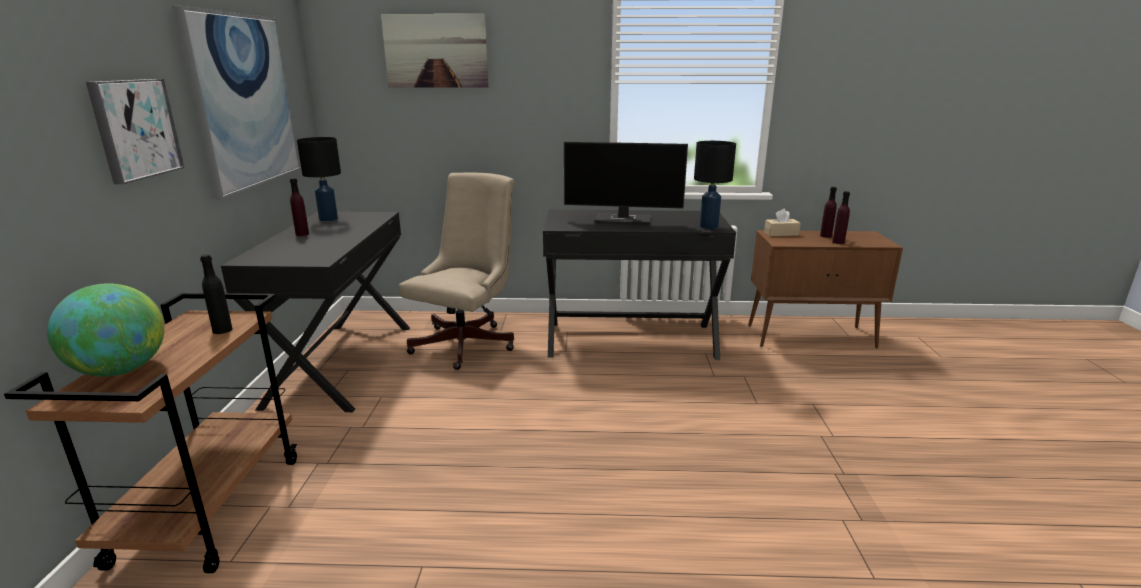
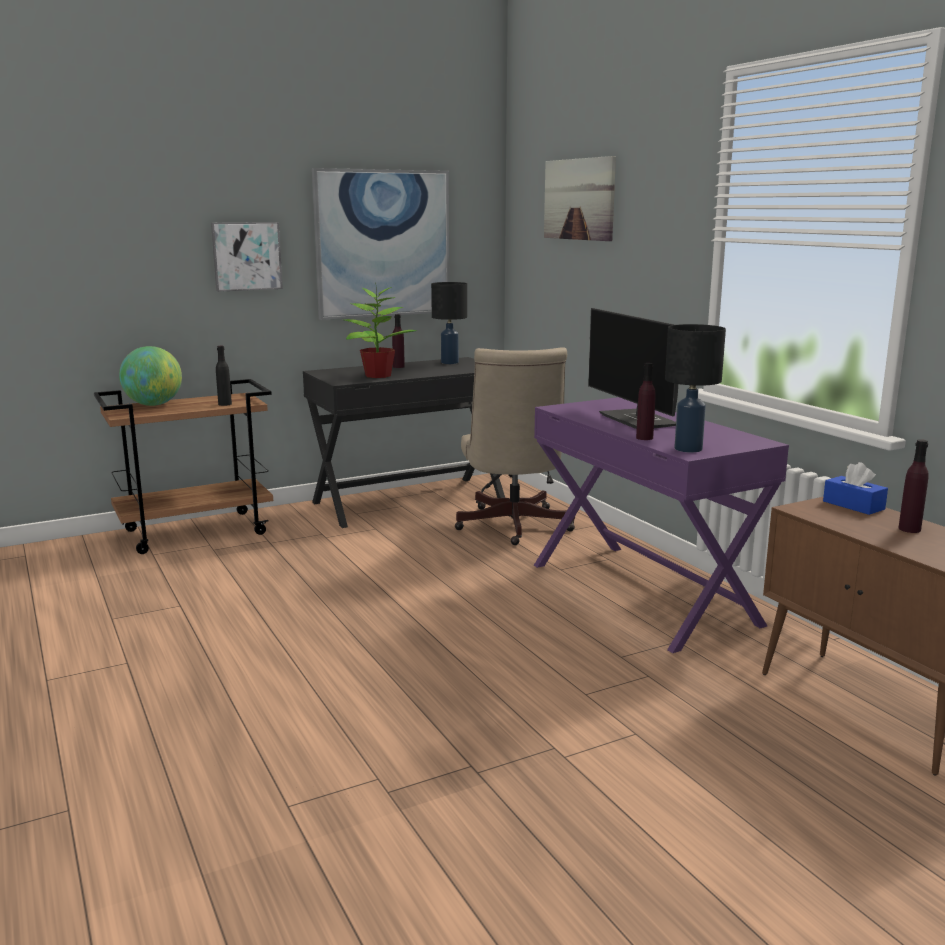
camera: 60 degrees right, 5 degrees down
beige office chair [399,173,515,370] -> beige office chair turned 90 degrees clockwise [455,347,575,545]
black desk [543,210,736,360] -> purple desk [534,397,789,653]
beige tissue box [764,209,801,236] -> blue tissue box [823,462,888,515]
purple bottle [832,191,850,244] -> purple bottle moved to [636,363,656,440]
none -> potted plant [345,283,417,378]

